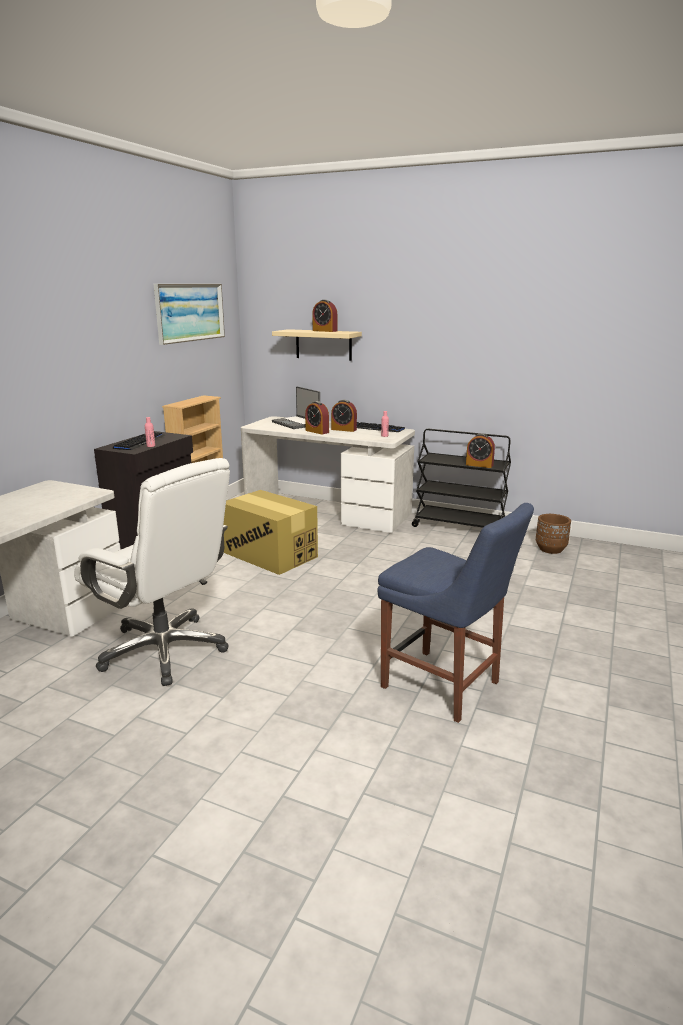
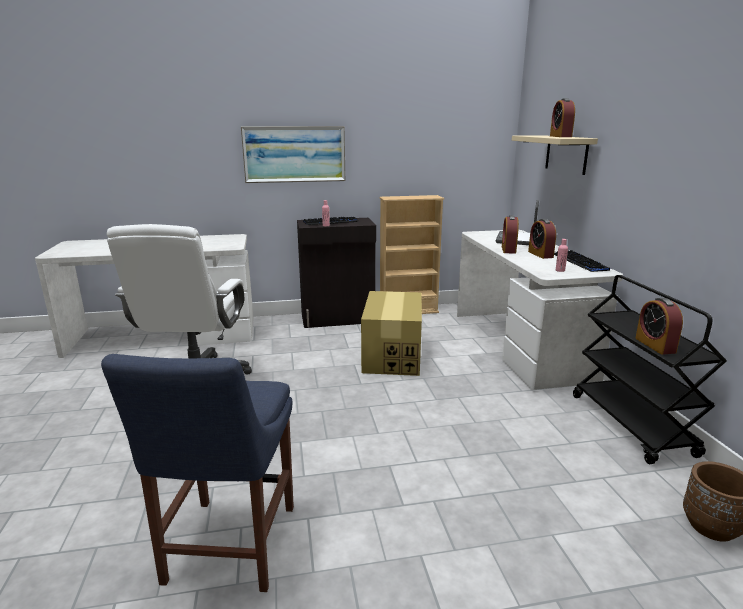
camera: 55 degrees right, 0 degrees up
picture [154,284,225,345] -> picture moved to [241,126,346,183]

